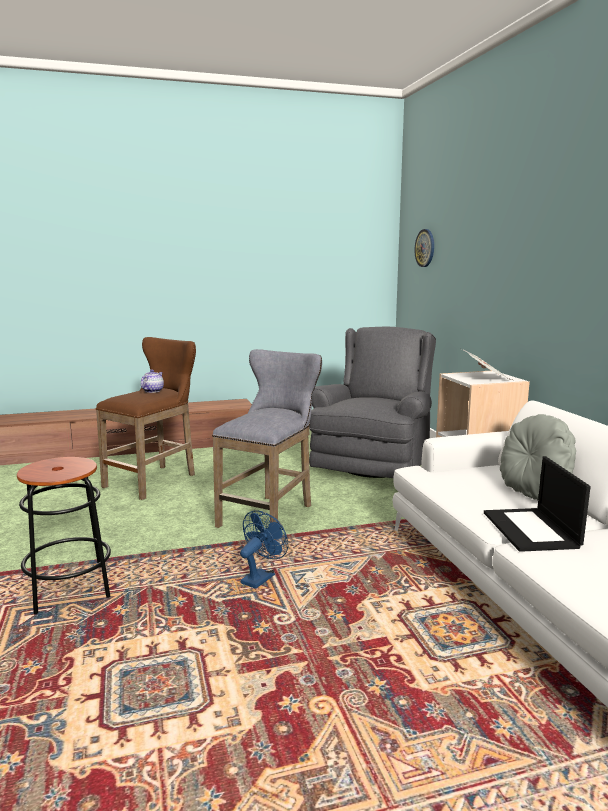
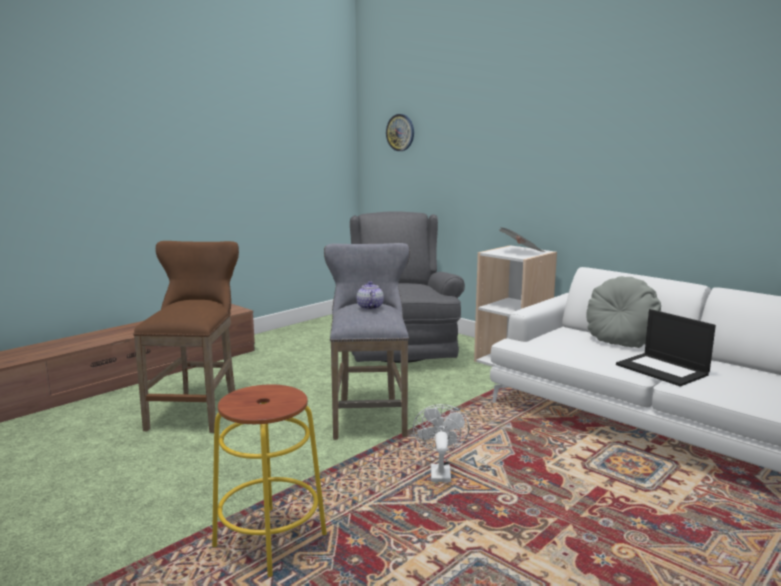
camera: 30 degrees left, 0 degrees up
black stool [17,457,111,614] -> yellow stool [212,384,327,577]
teapot [141,369,164,393] -> teapot moved to [357,281,384,310]
blue fan [240,510,288,589] -> white fan [413,404,470,482]

